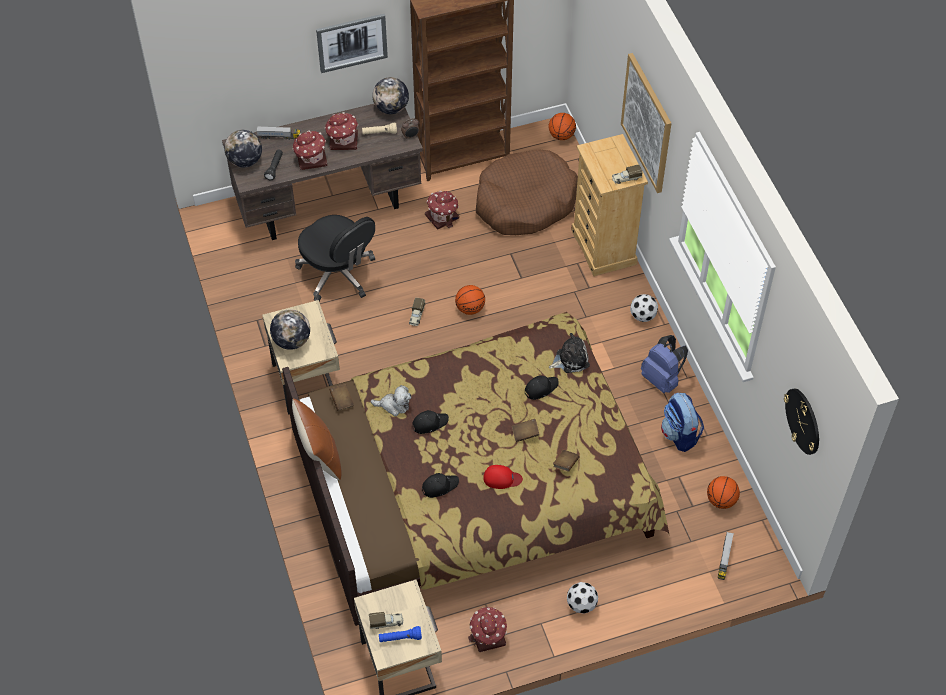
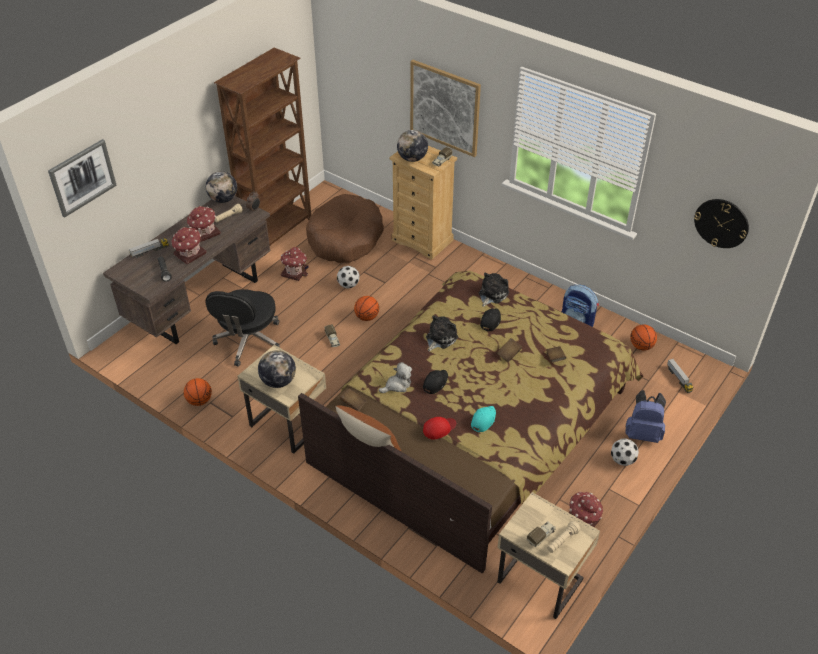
camera: 35 degrees left, 10 degrees down
globe [224,130,262,167] -> globe moved to [397,130,428,162]
black office chair [295,215,375,302] -> black office chair turned 90 degrees clockwise [205,289,280,367]
picture [316,14,388,73] -> picture moved to [48,139,117,217]
blue flashlight [379,626,422,642] -> beige flashlight [547,521,581,553]
black cap [422,473,459,498] -> turquoise cap [471,406,496,432]
red cap [483,465,523,489] -> red cap moved to [423,417,456,440]
basketball [549,113,576,140] -> basketball moved to [184,378,212,406]
football [630,294,658,322] -> football moved to [337,266,360,288]
blue backpack [641,335,688,393] -> blue backpack moved to [625,390,666,443]
none -> plush toy [426,315,458,352]

